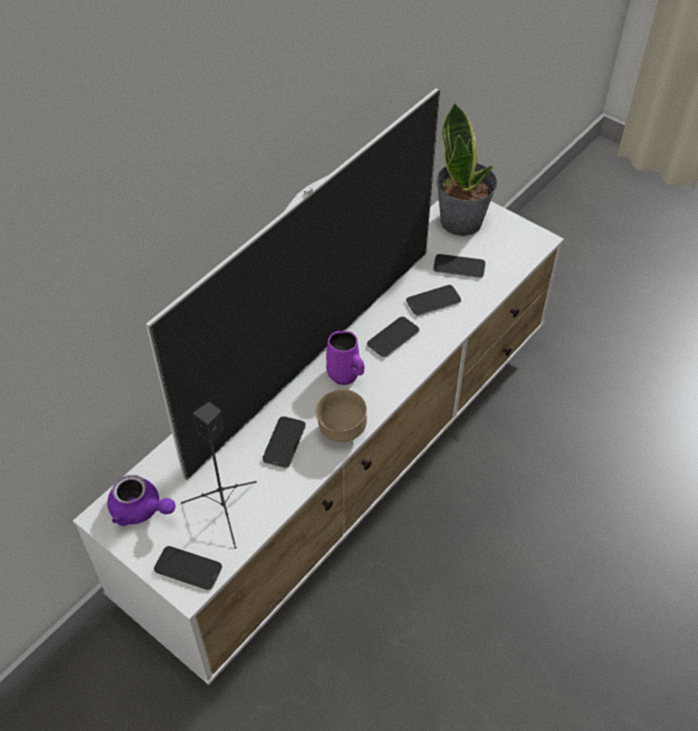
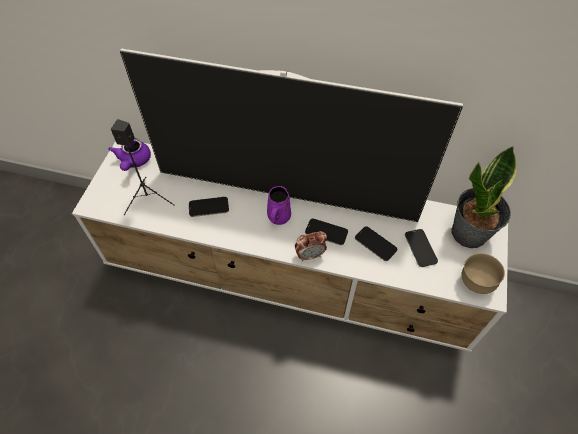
camera: 65 degrees right, 5 degrees up
phone [154,546,222,590] -> none
brown bowl [316,389,367,442] -> brown bowl moved to [462,253,505,294]
none -> alarm clock [295,231,327,261]

